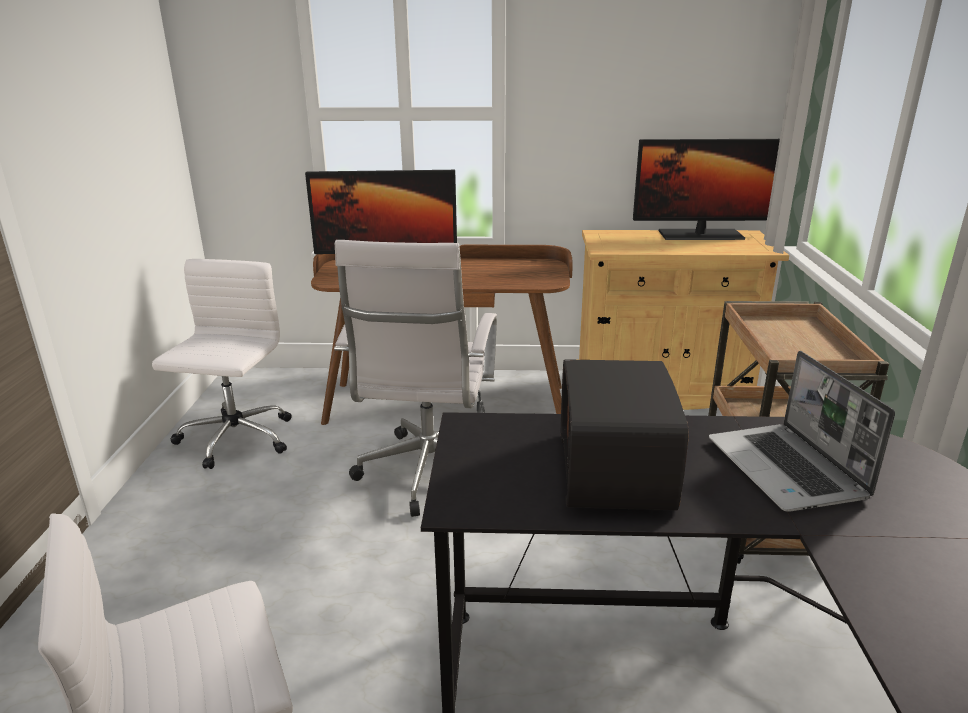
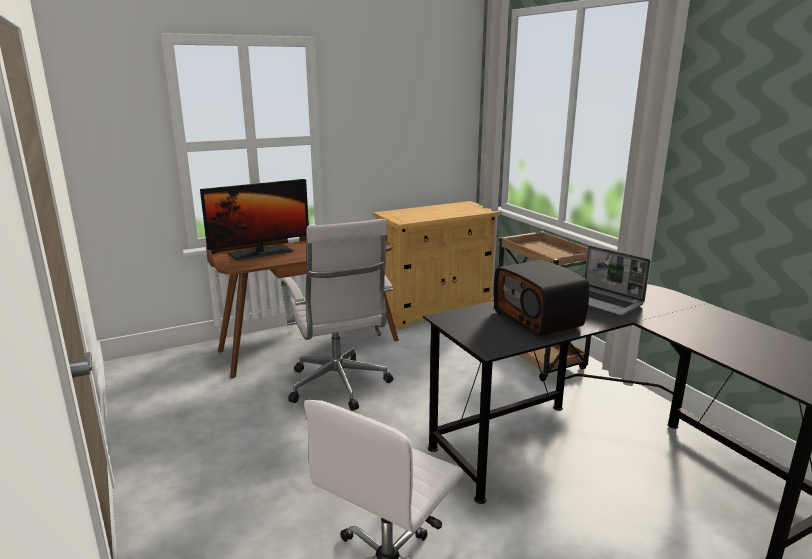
camera: 30 degrees left, 5 degrees down
white office chair [152,259,292,469] -> none
monitor [633,139,780,240] -> none

